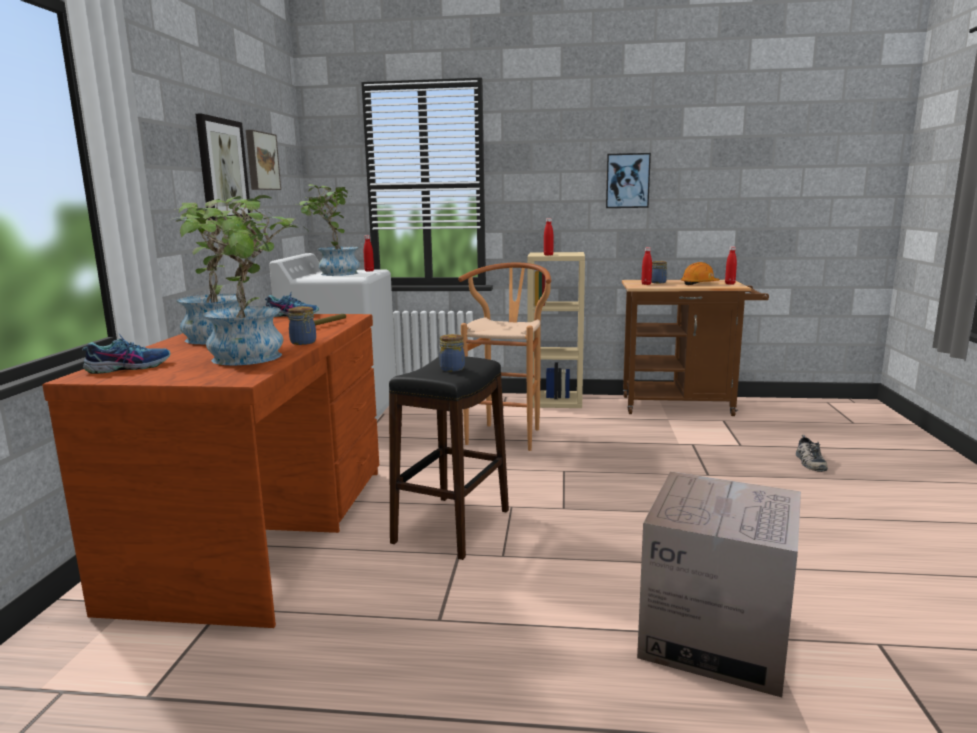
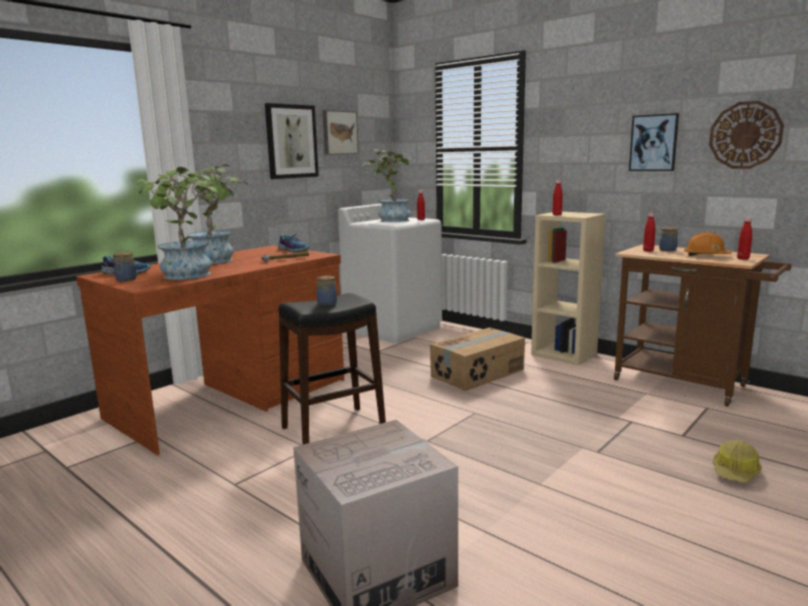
camera: 35 degrees right, 0 degrees up
jar [288,306,316,345] -> jar moved to [113,252,137,281]
brown stool [458,263,551,451] -> cardboard box [430,327,525,391]
shoe [796,435,828,472] -> hard hat [713,440,762,482]
none -> wall clock [709,101,784,169]

